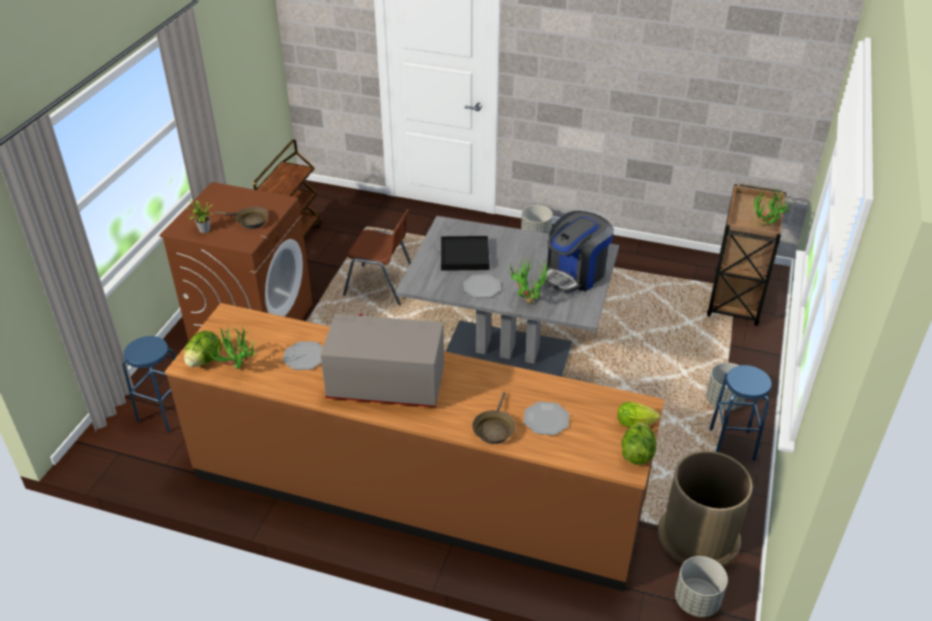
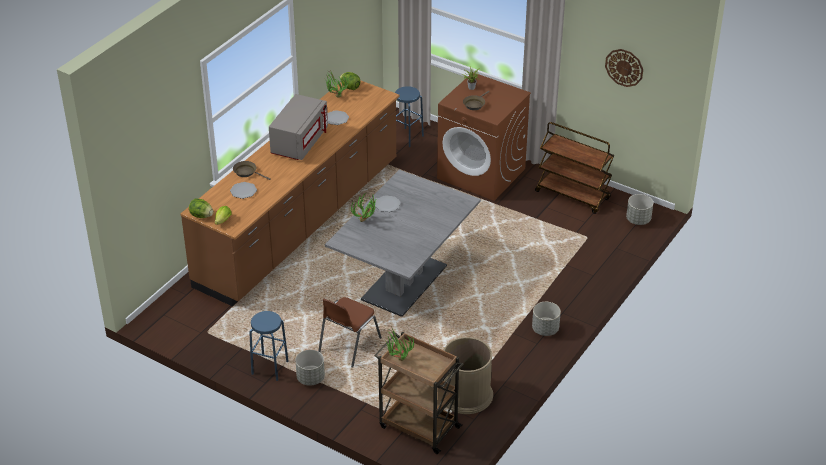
camera: 105 degrees right, 0 degrees up
brown chair [343,209,411,305] -> brown chair moved to [318,297,382,368]
black tray [441,236,490,271] -> none
coffee machine [542,211,614,293] -> none
brown trash can [658,451,753,567] -> brown trash can moved to [443,337,493,414]
grey planter [675,556,728,617] -> grey planter moved to [626,194,653,225]
none -> wall clock [605,49,643,87]

